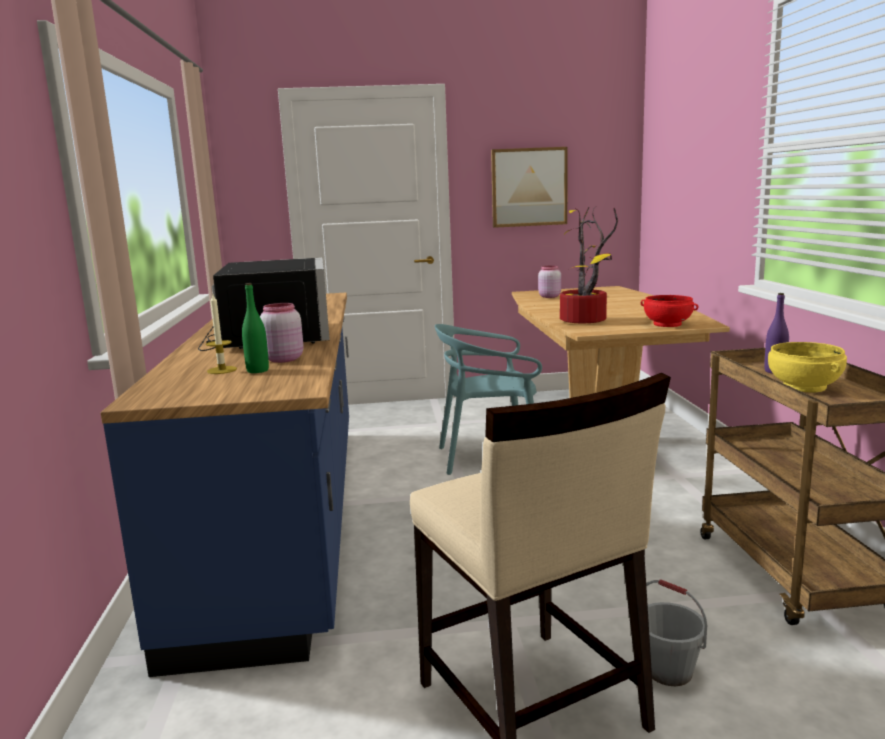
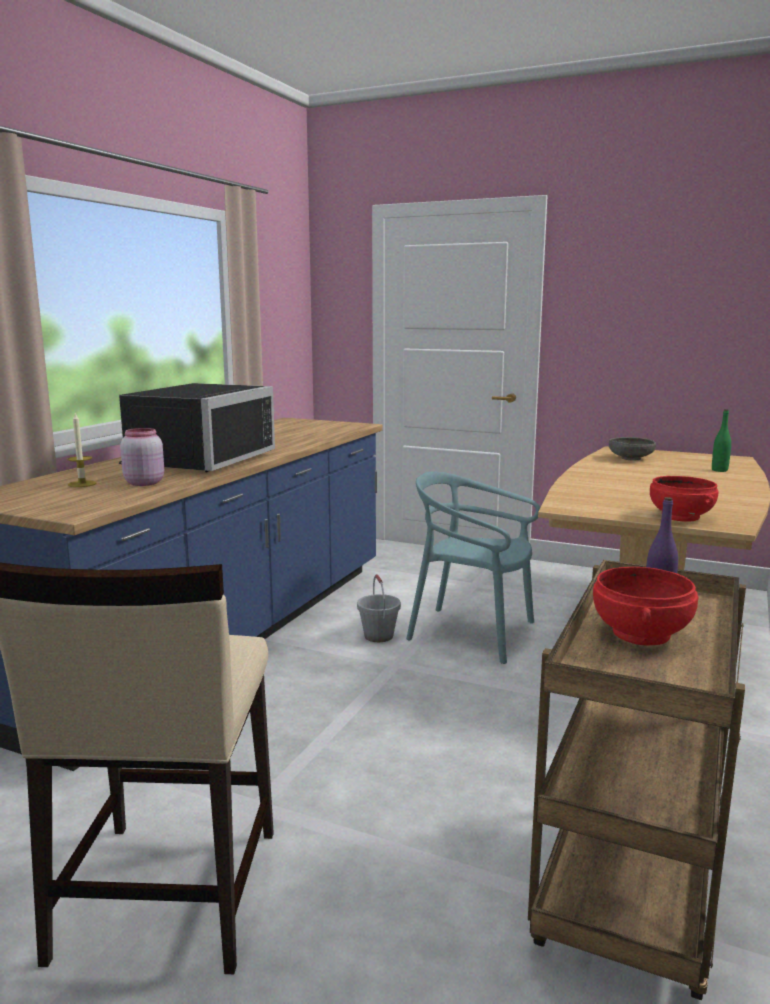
camera: 30 degrees right, 0 degrees up
green bottle [242,283,269,373] -> green bottle moved to [712,409,731,472]
picture [491,147,568,228] -> none
pink jar [538,266,561,298] -> grey bowl [609,437,656,460]
potted plant [560,207,618,323] -> none
grey bucket [646,579,707,686] -> grey bucket moved to [357,574,401,642]
yellow bowl [768,342,847,392] -> red bowl [593,567,699,645]

